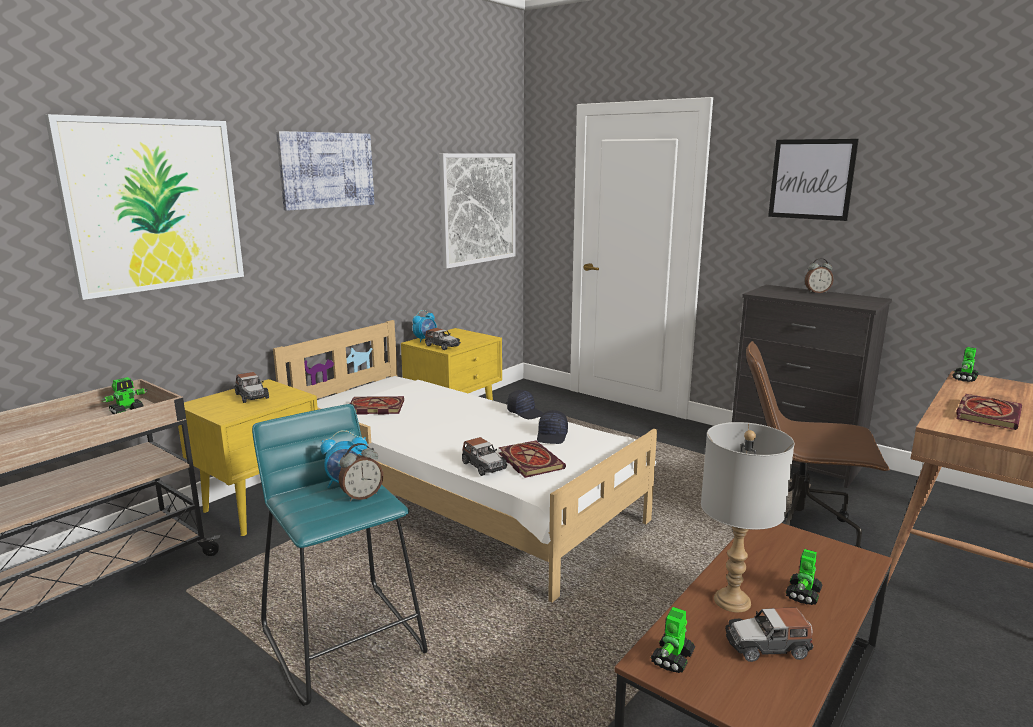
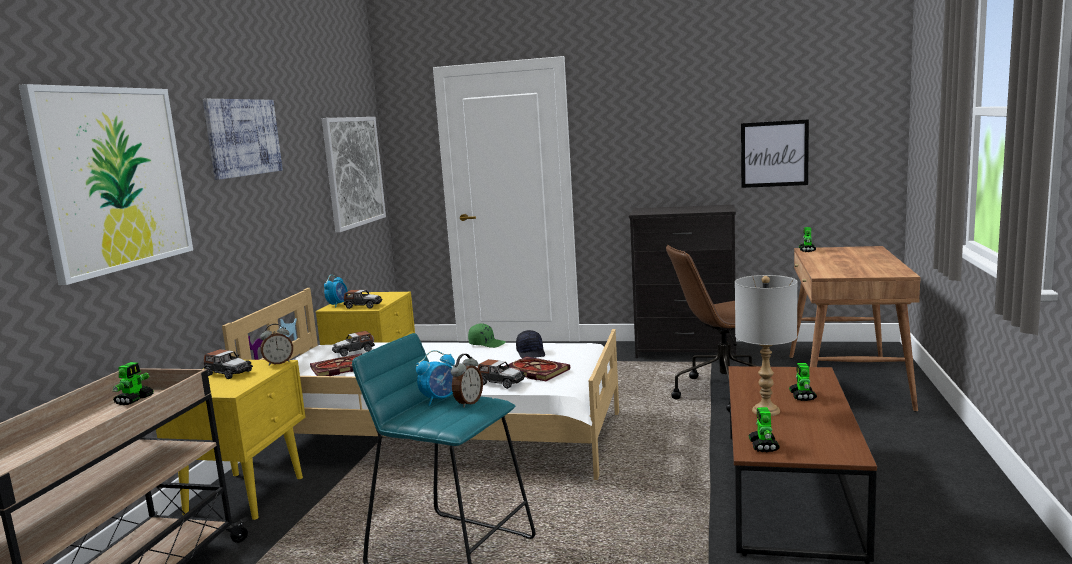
camera: 25 degrees left, 5 degrees down
black cap [507,390,543,419] -> green cap [468,323,506,348]
toy car [725,607,813,662] -> toy car moved to [332,331,375,357]
picture [768,139,859,221] -> picture moved to [741,119,809,188]
alarm clock [805,258,834,293] -> alarm clock moved to [260,324,293,366]
book [956,394,1022,430] -> none

